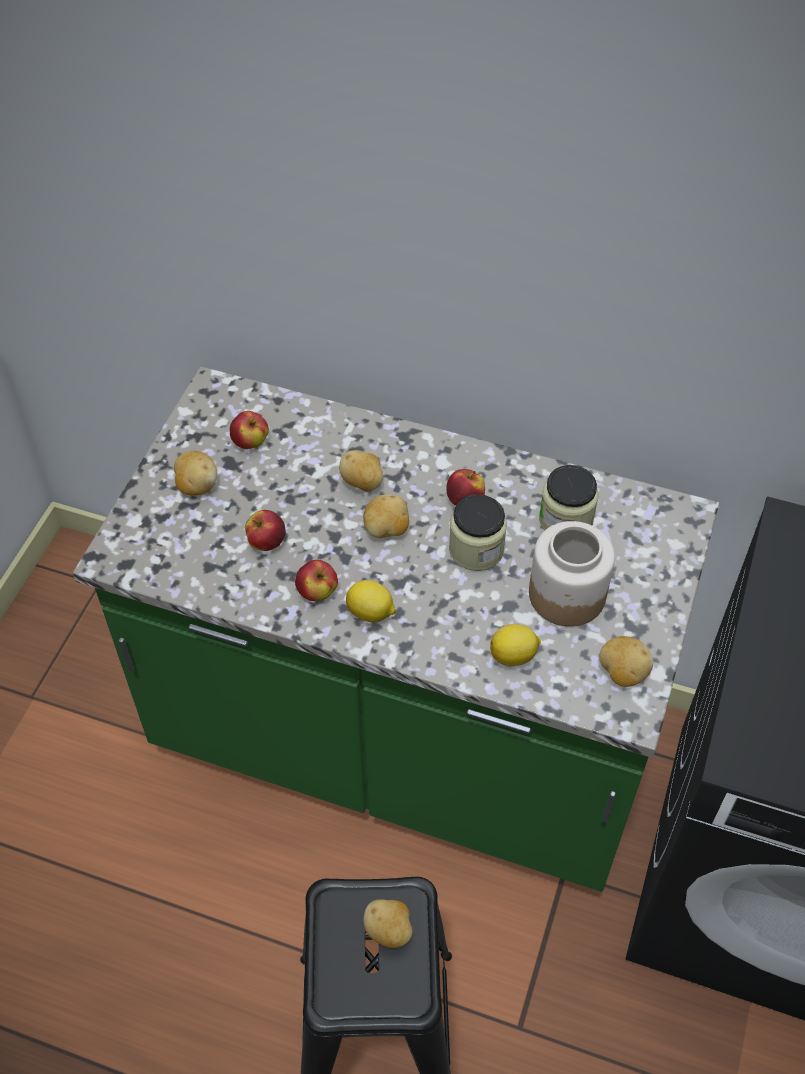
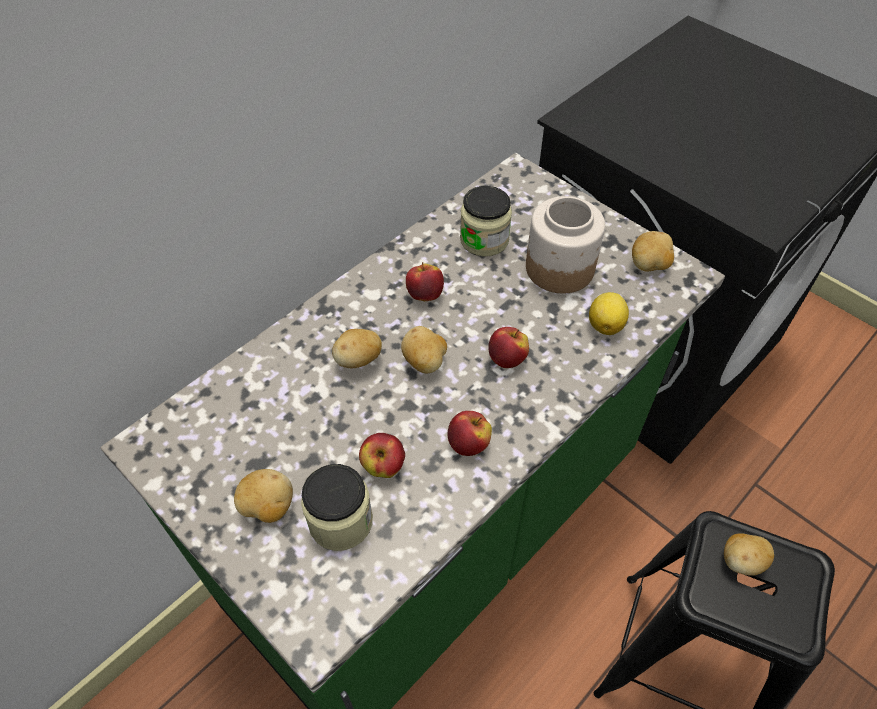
camera: 65 degrees left, 0 degrees up
apple [230,411,269,449] -> apple moved to [488,327,529,368]
lemon [346,580,395,622] -> none
jar [449,494,507,571] -> jar moved to [301,464,373,551]

